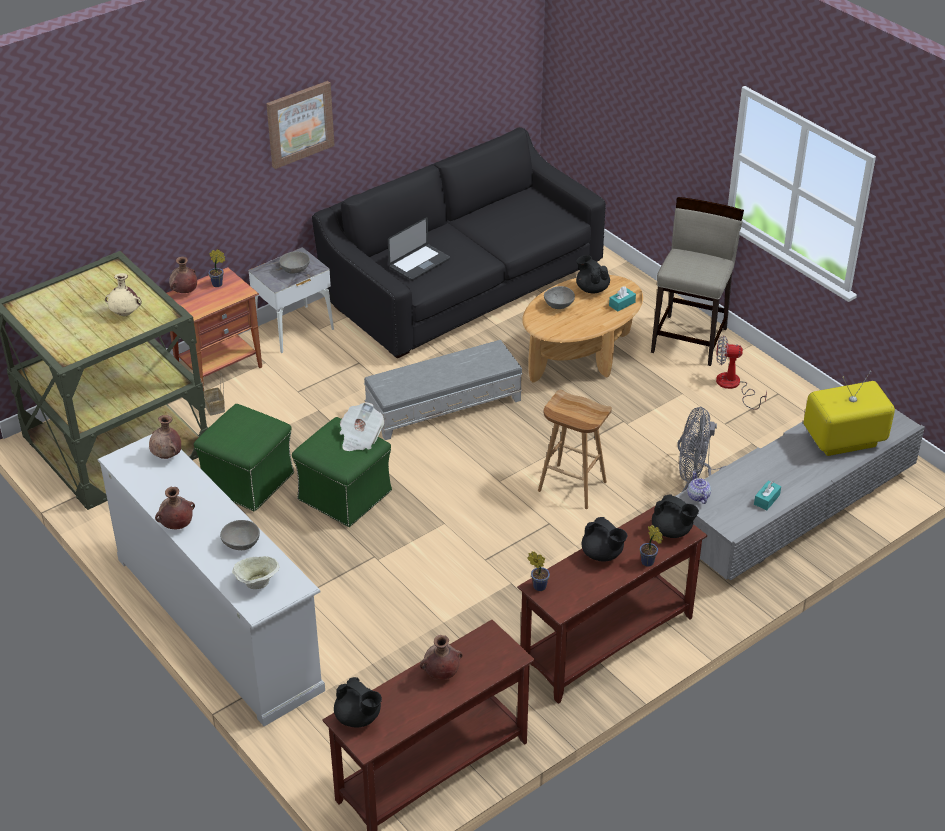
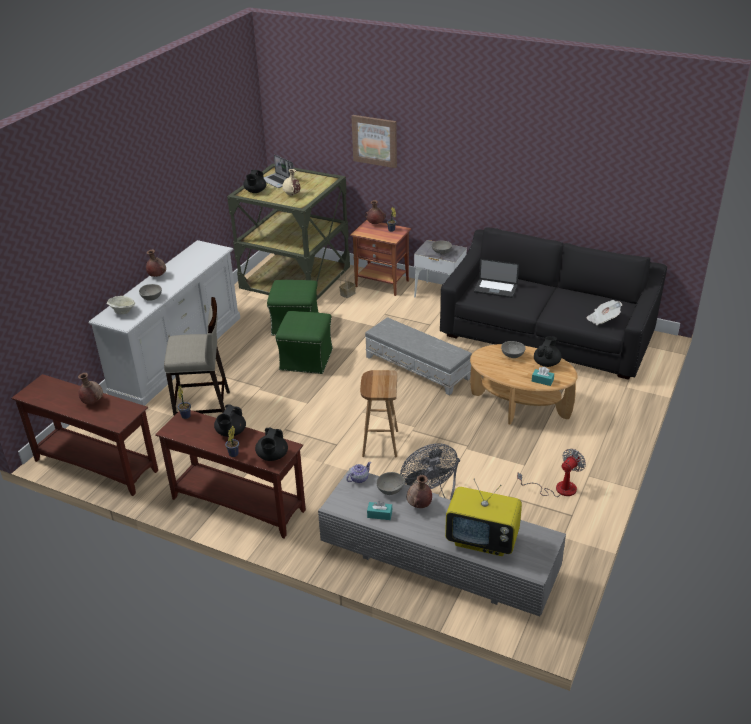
camera: 65 degrees right, 5 degrees down
brown vase [149,415,181,459] -> brown vase moved to [407,475,432,508]
picture [266,81,335,169] -> picture moved to [351,115,397,168]
black teapot [334,677,382,727] -> black teapot moved to [243,170,266,193]
newspaper [340,402,384,451] -> newspaper moved to [587,300,622,325]
beige stool [651,197,744,366] -> beige stool moved to [164,297,230,416]
fan [716,336,767,410] -> fan turned 60 degrees clockwise [517,449,586,497]
television [803,371,895,456] -> television turned 150 degrees clockwise [445,479,522,556]
none -> laptop [263,155,293,188]
none -> grey bowl [376,472,405,495]

